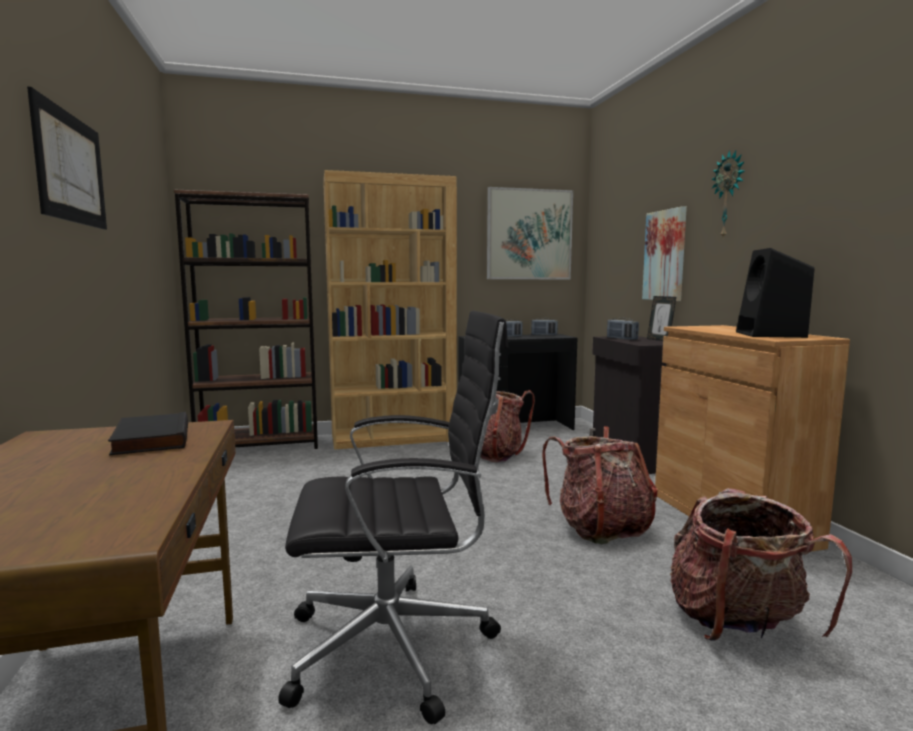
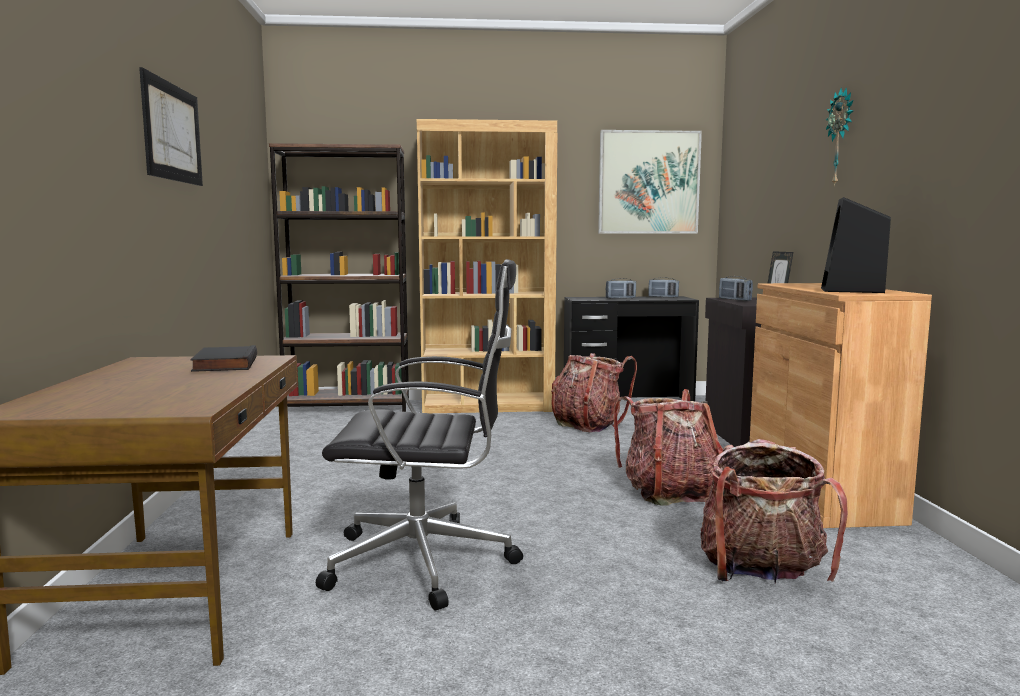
camera: 10 degrees right, 0 degrees up
picture [642,206,687,301] -> none

